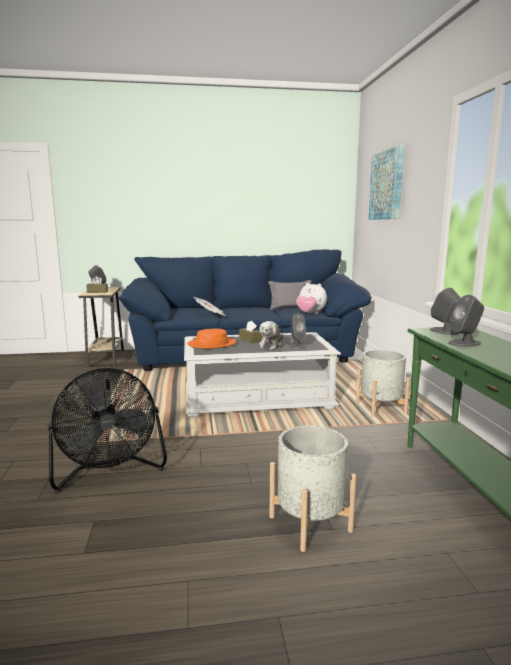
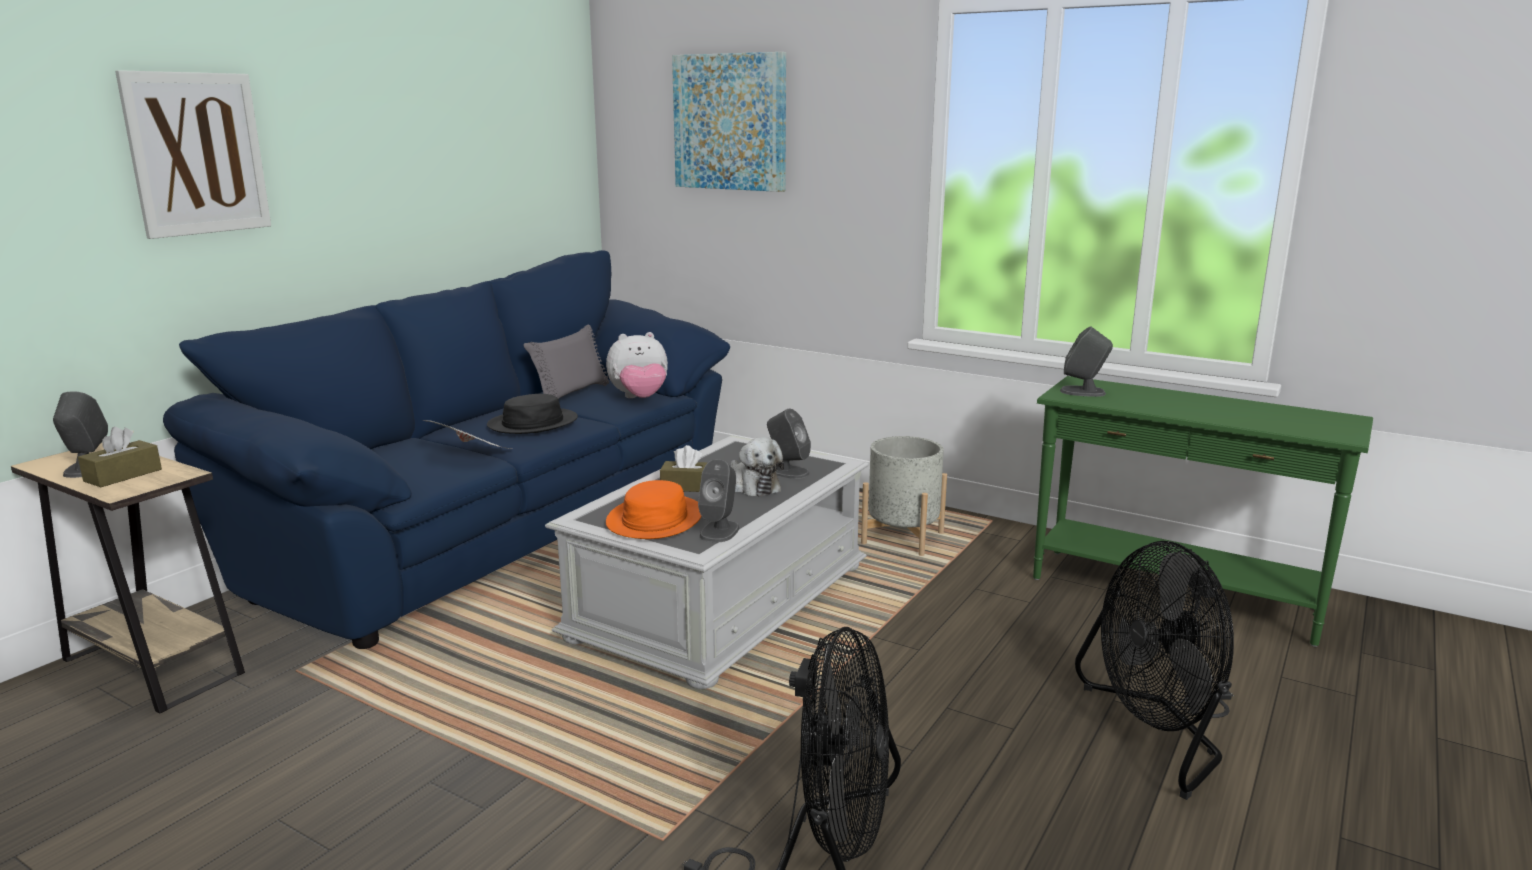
camera: 50 degrees left, 5 degrees up
grey planter [270,425,356,552] -> black fan [1075,541,1234,800]
grey speaker [448,295,484,347] -> grey speaker moved to [698,459,739,542]
none -> picture [115,70,271,239]
none -> black hat [487,394,578,434]

